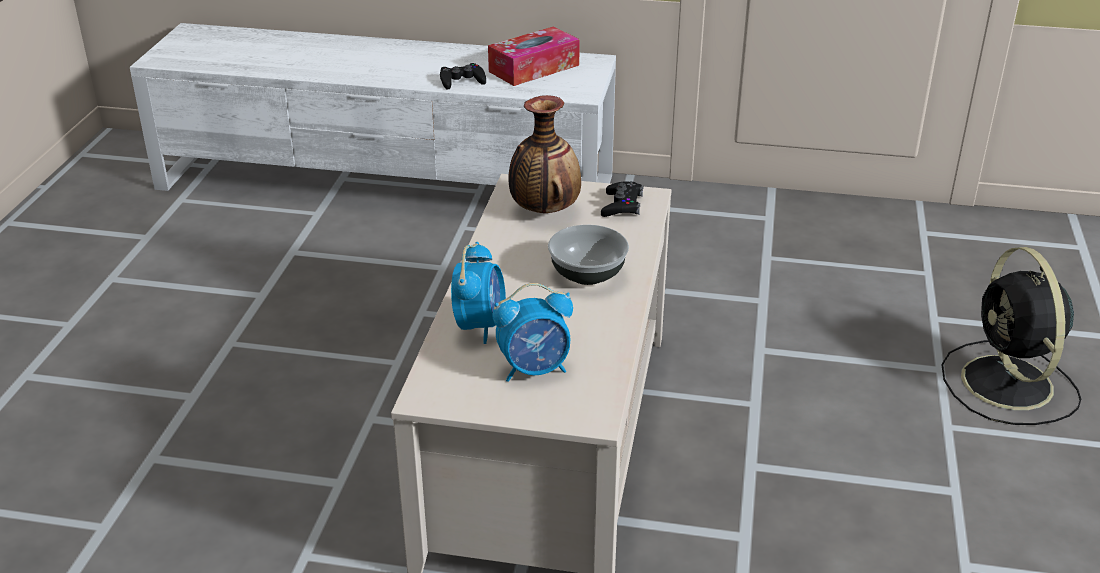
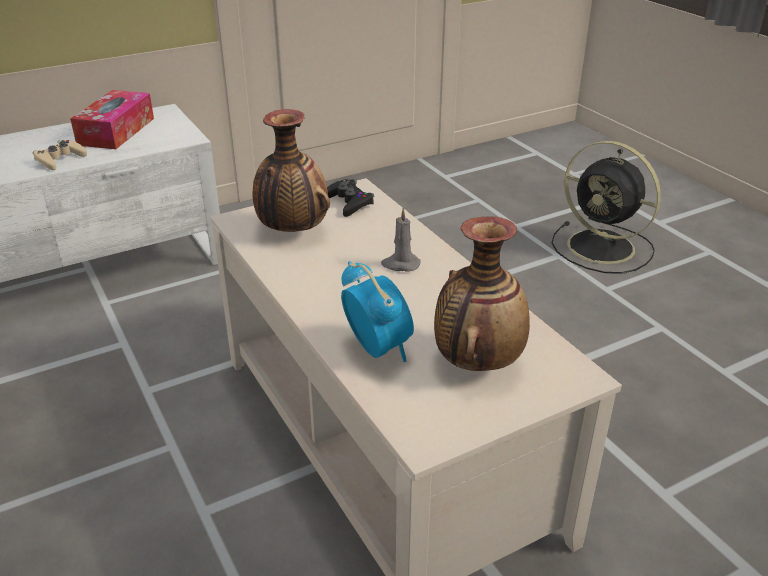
camera: 40 degrees left, 0 degrees up
black game controller [440,63,486,90] -> beige game controller [33,140,87,170]
alarm clock [492,283,573,382] -> vase [434,216,530,371]
bowl [548,225,629,285] -> grey candle [381,208,421,272]

